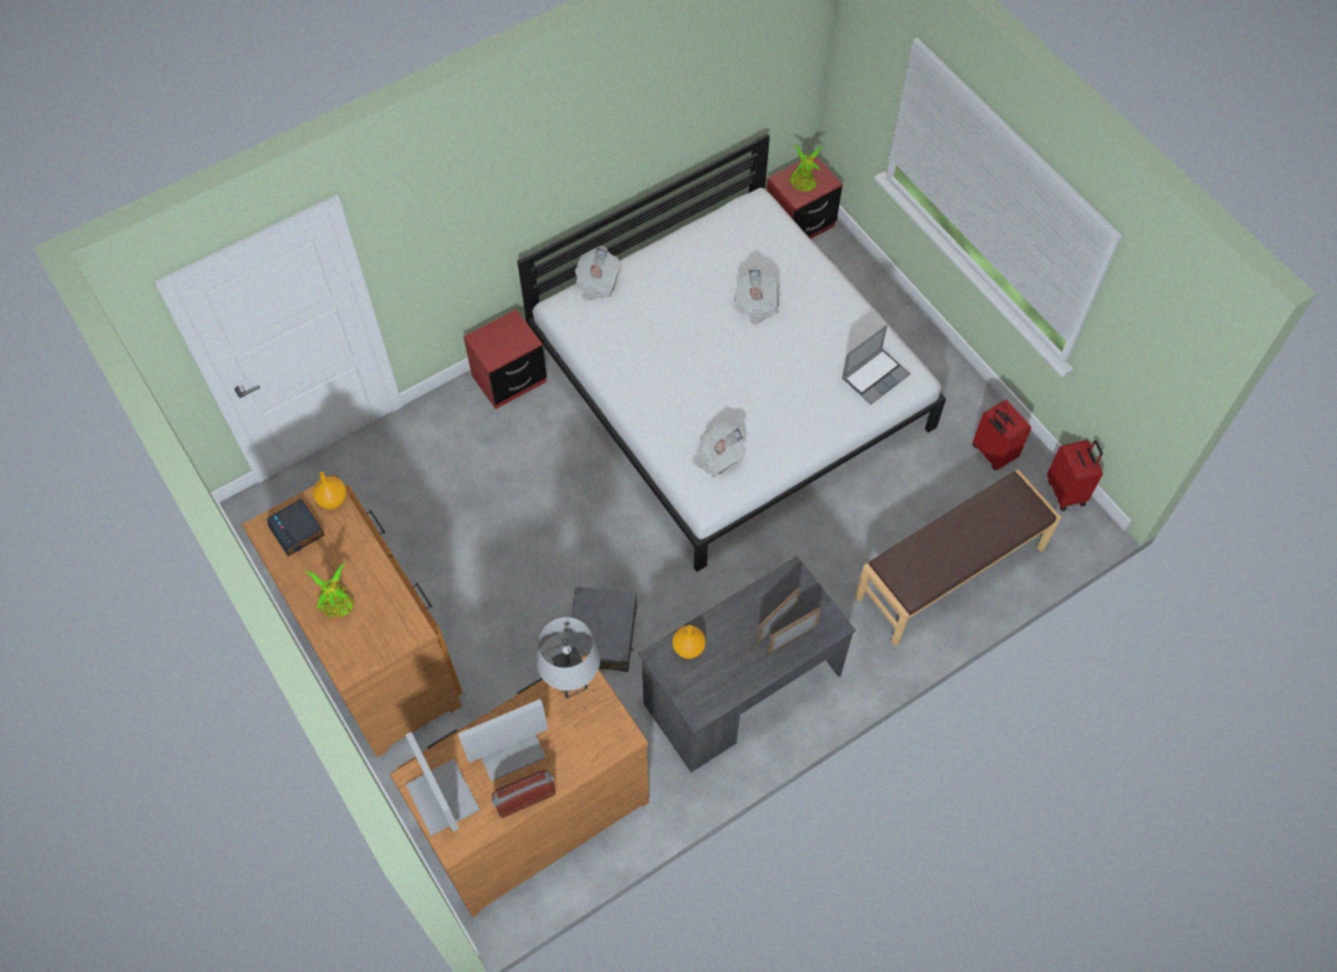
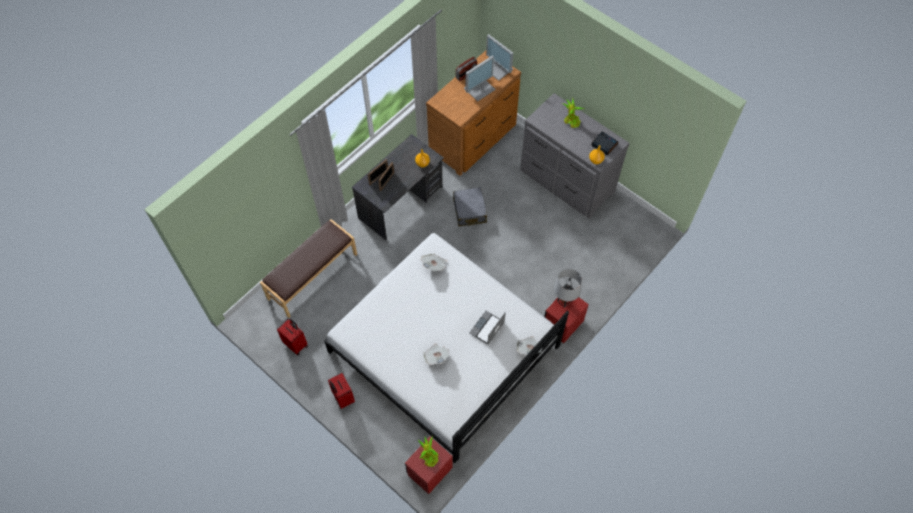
camera: 165 degrees right, 0 degrees up
brown dresser [242,474,462,757] -> grey dresser [520,93,630,219]
grey table lamp [537,617,600,699] -> grey table lamp moved to [554,269,582,308]
laptop [842,325,910,405] -> laptop moved to [469,311,506,345]
red suitcase [1047,440,1103,511] -> red suitcase moved to [328,373,355,409]

